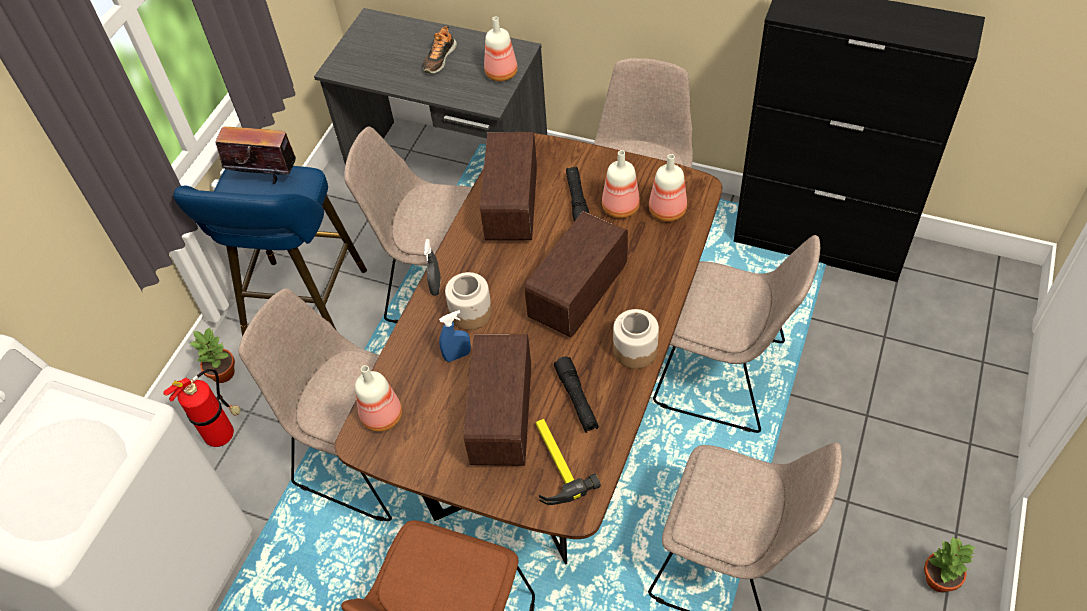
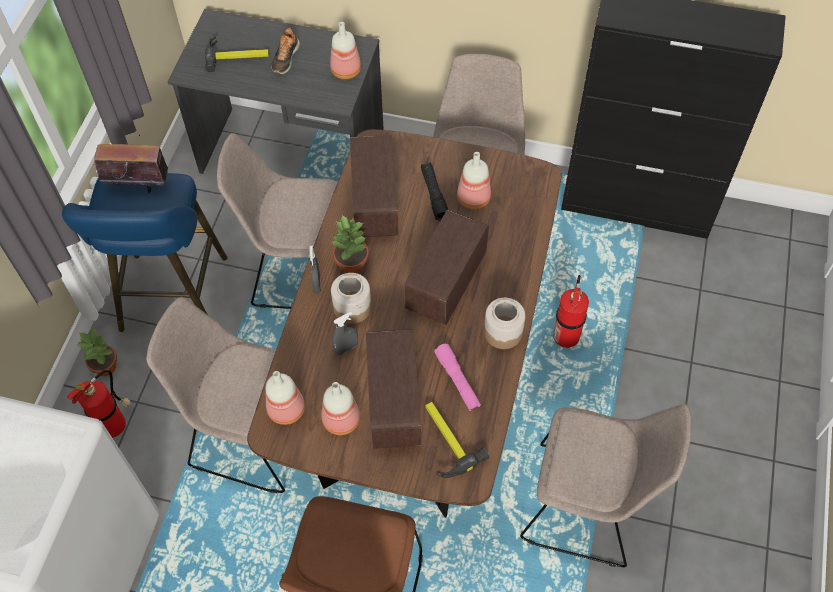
camera: 10 degrees left, 5 degrees up
blue spray bottle [439,310,471,362] -> grey spray bottle [332,312,358,355]
black flashlight [554,356,599,433] -> pink flashlight [434,344,481,411]
bottle [649,154,687,222] -> bottle moved to [321,382,360,435]
beige chair [653,235,820,433] -> fire extinguisher [553,275,589,348]
potted plant [924,536,976,593] -> potted plant moved to [331,215,369,273]
none -> hammer [205,36,269,72]

